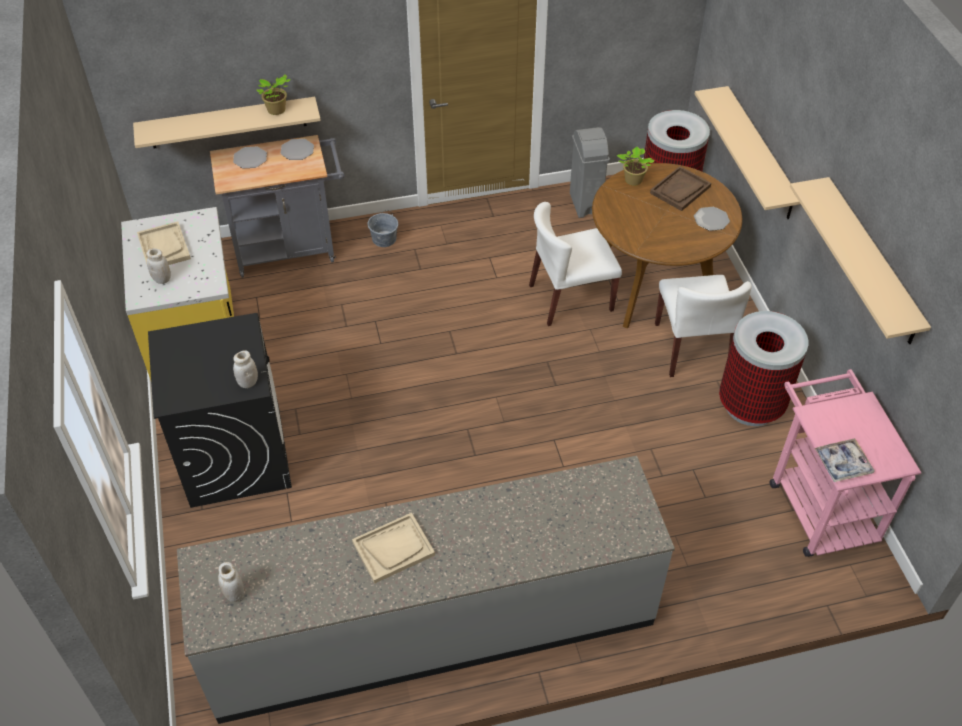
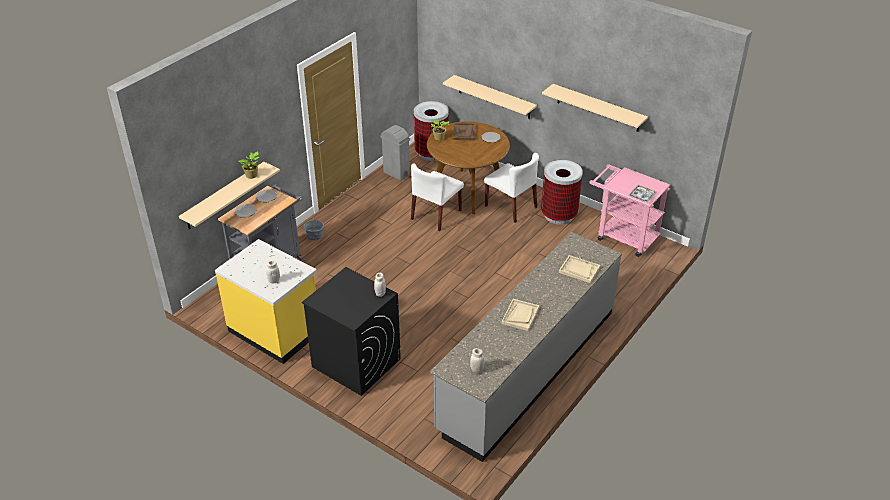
camera: 40 degrees left, 10 degrees down
beige tray [137,221,191,265] -> beige tray moved to [559,255,600,283]

